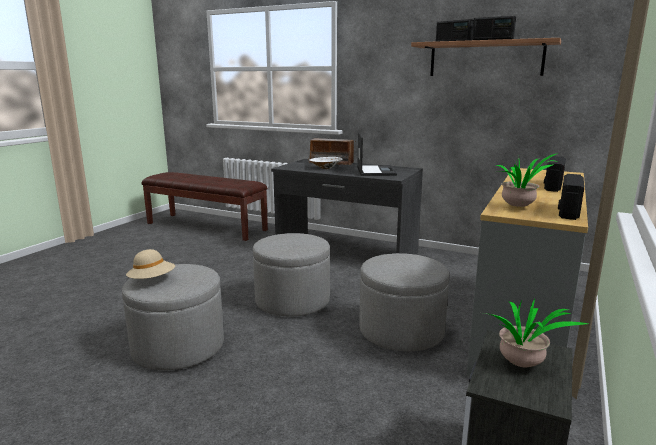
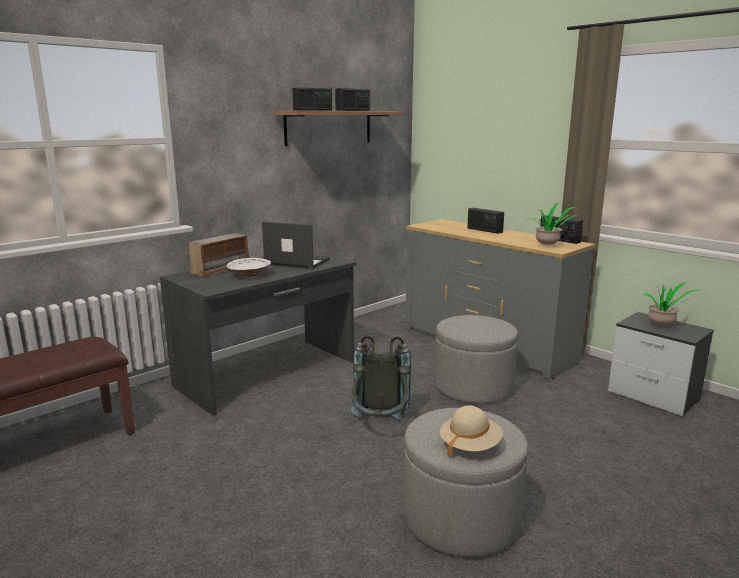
camera: 70 degrees left, 0 degrees up
grey ottoman [253,233,330,316] -> grey backpack [351,335,411,420]

